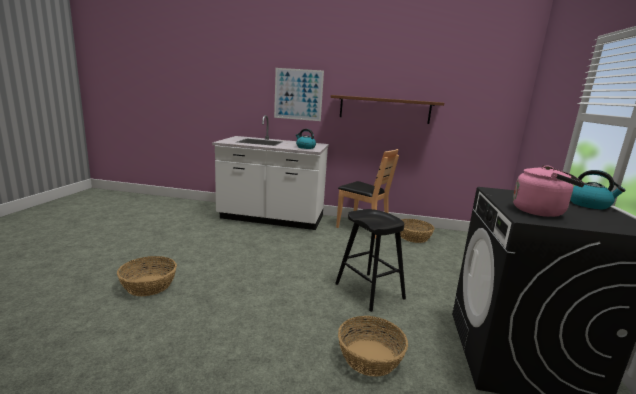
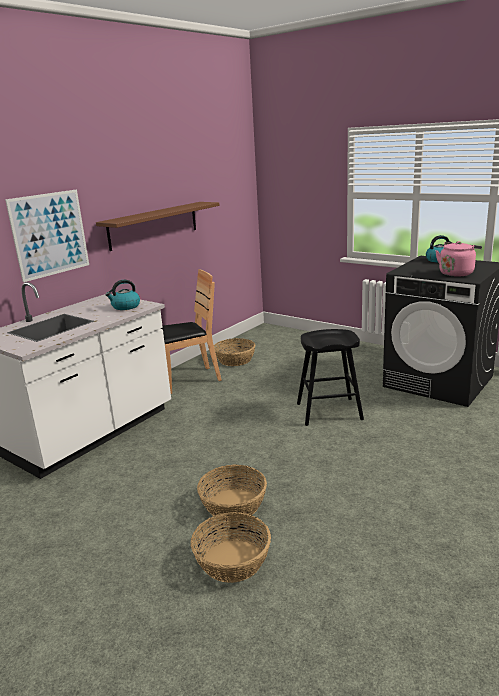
camera: 60 degrees left, 5 degrees up
basket [338,316,408,377] -> basket moved to [197,464,267,519]

